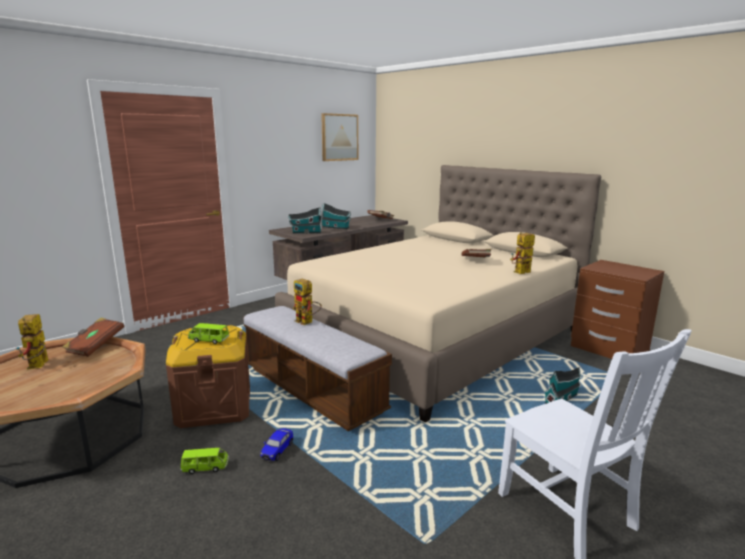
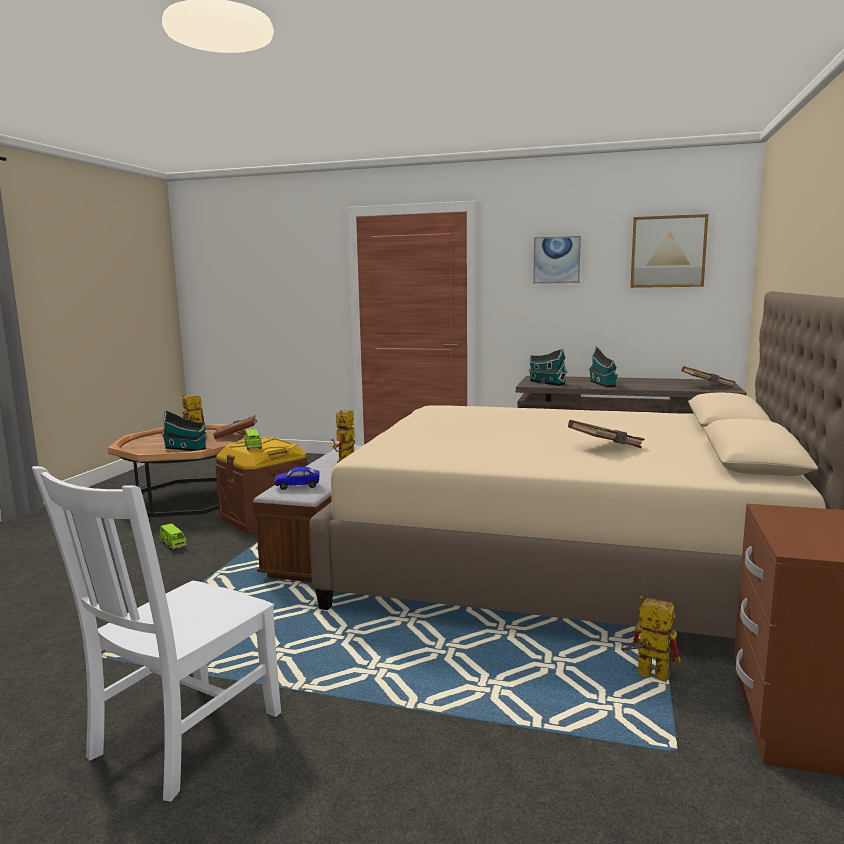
camera: 60 degrees right, 5 degrees down
toy car [260,428,293,461] -> toy car moved to [274,467,319,490]
toy robot [510,232,535,274] -> toy robot moved to [621,596,681,682]
toy house [544,367,581,404] -> toy house moved to [162,410,208,451]
none -> picture [533,236,581,284]

